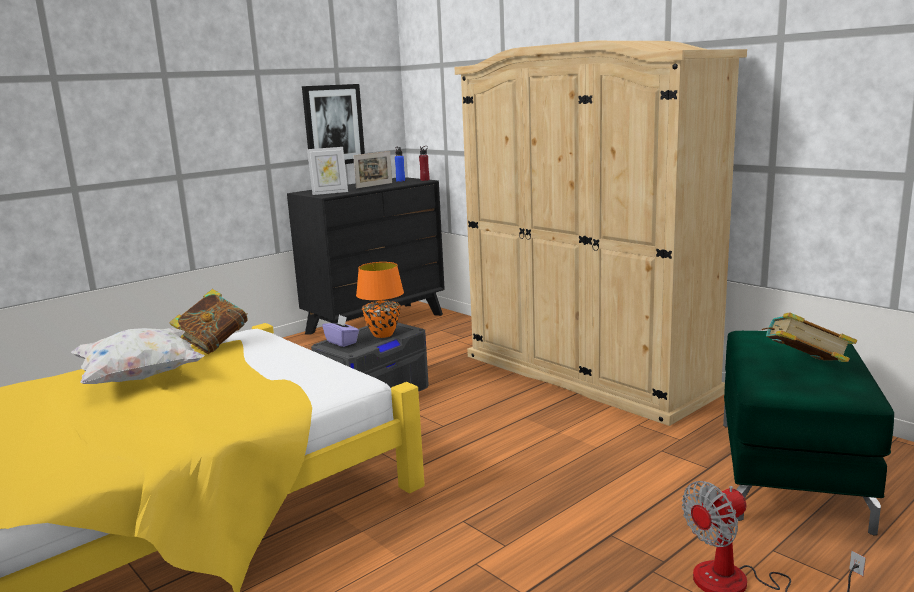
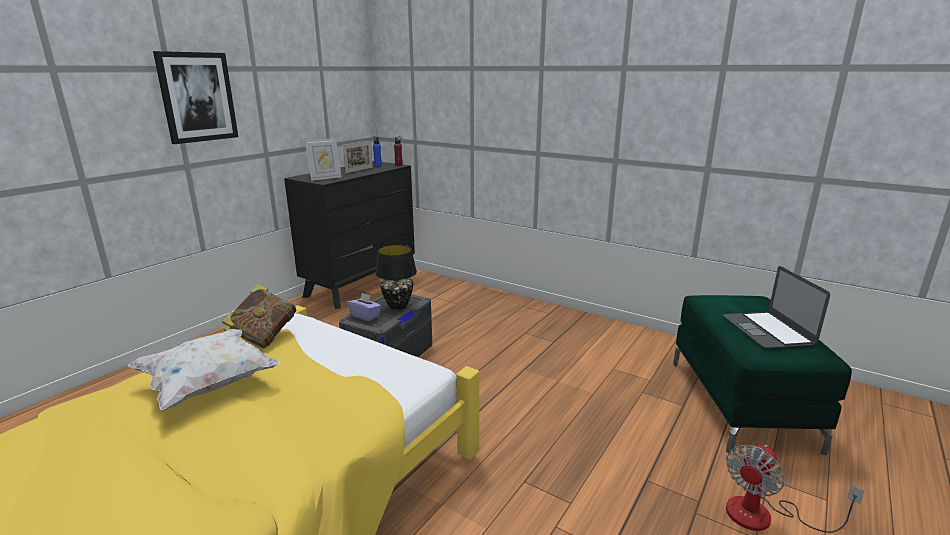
camera: 15 degrees left, 5 degrees up
picture [302,84,365,164] -> picture moved to [153,51,238,144]
orange table lamp [356,262,404,338] -> black table lamp [375,244,417,310]
beige wardrobe [454,41,747,426] -> none
book [762,312,857,362] -> laptop [723,266,830,348]

